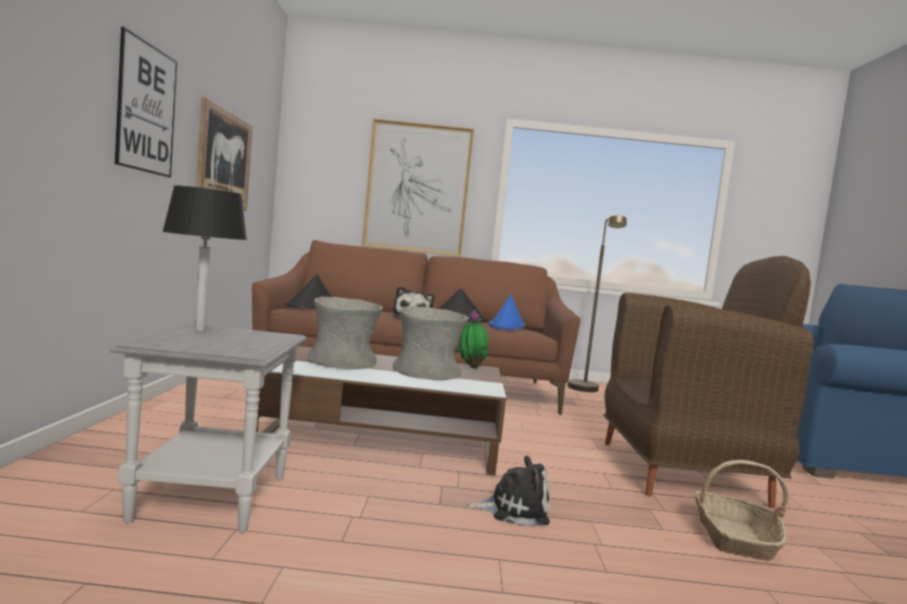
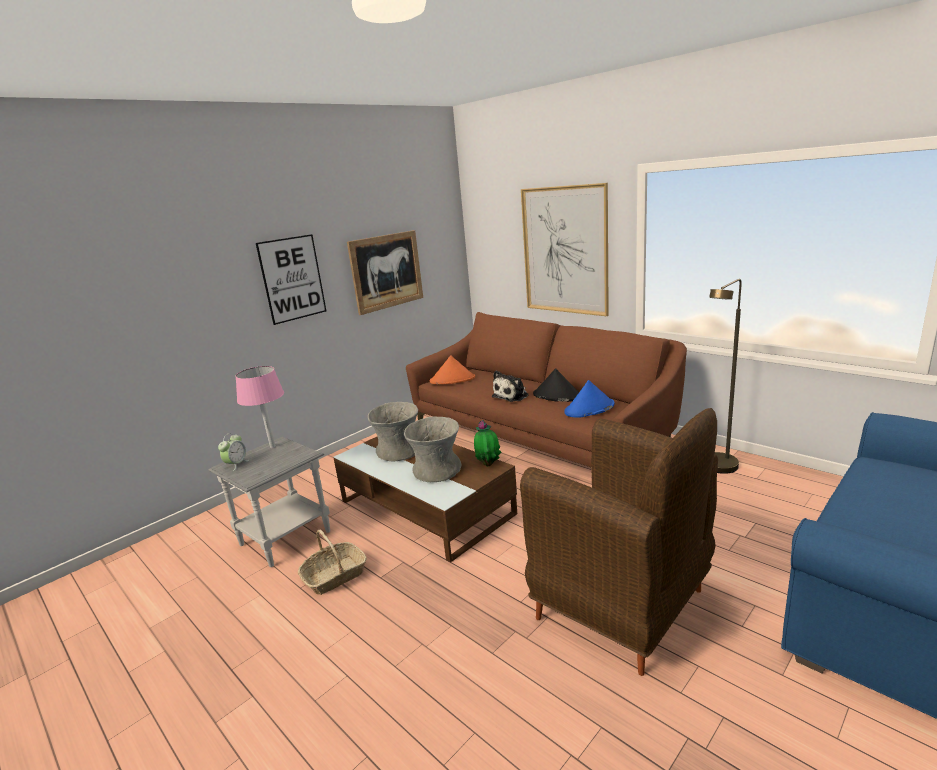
camera: 45 degrees right, 15 degrees up
black table lamp [162,186,247,331] -> pink table lamp [236,366,284,448]
black hat [287,274,333,308] -> orange hat [429,355,475,384]
plush toy [467,456,550,527] -> none
basket [694,460,789,561] -> basket moved to [298,530,367,595]
none -> alarm clock [218,433,249,471]

